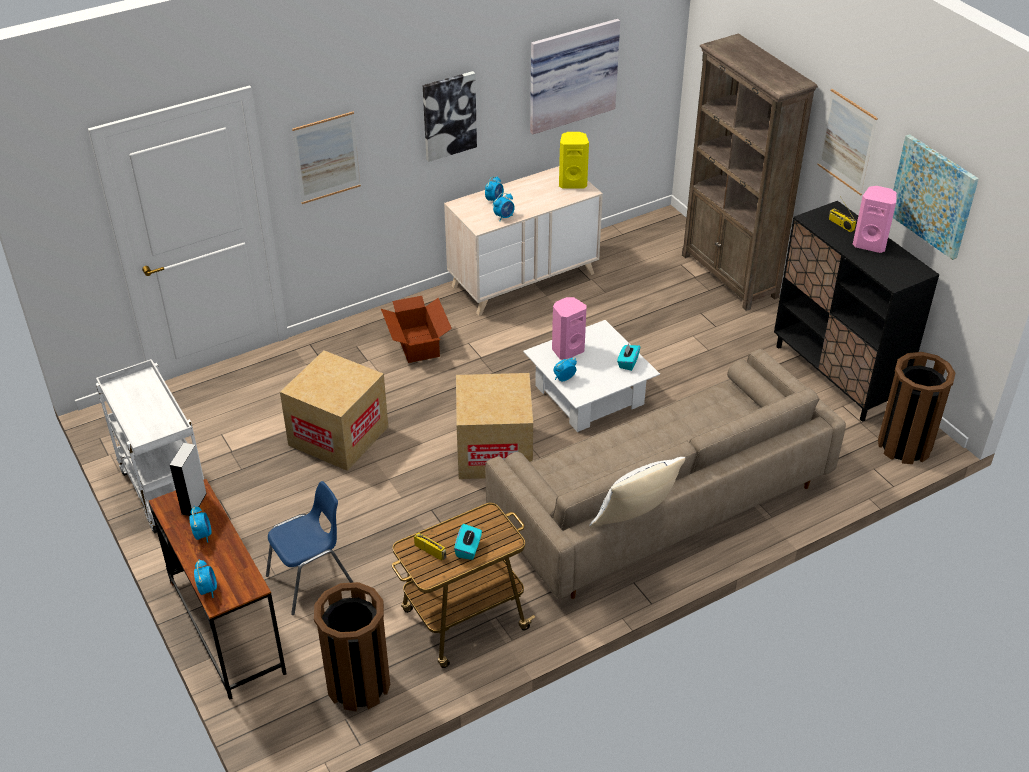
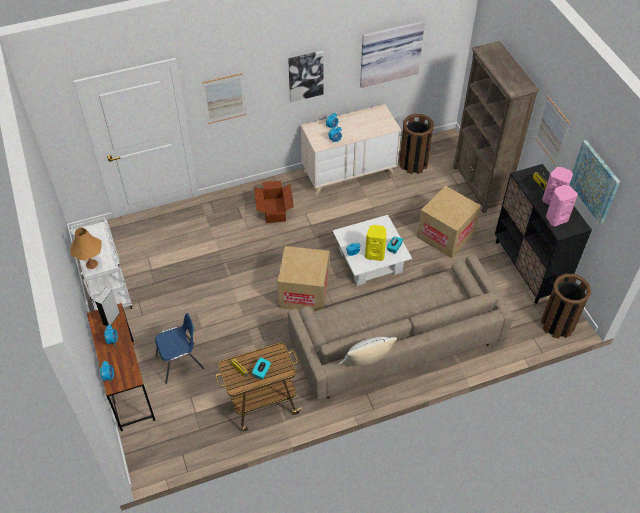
camera: 10 degrees right, 10 degrees up
cardboard box [280,350,388,471] -> cardboard box moved to [417,186,481,258]
brown trash can [314,582,390,711] -> brown trash can moved to [399,114,434,174]
pink speaker [552,297,587,360] -> pink speaker moved to [546,185,578,227]
yellow speaker [559,132,589,189] -> yellow speaker moved to [365,225,386,261]
none -> orange table lamp [70,227,102,269]

